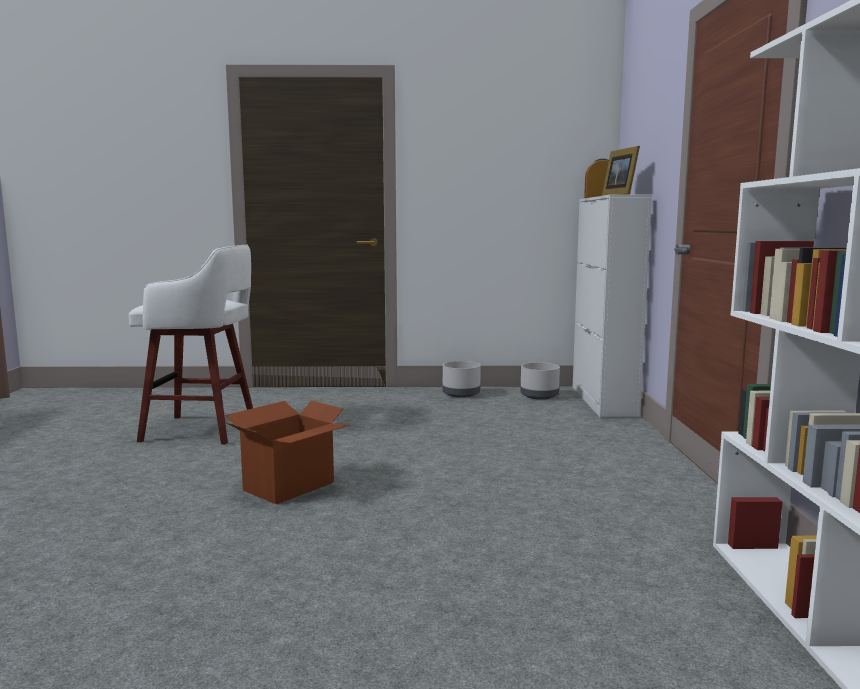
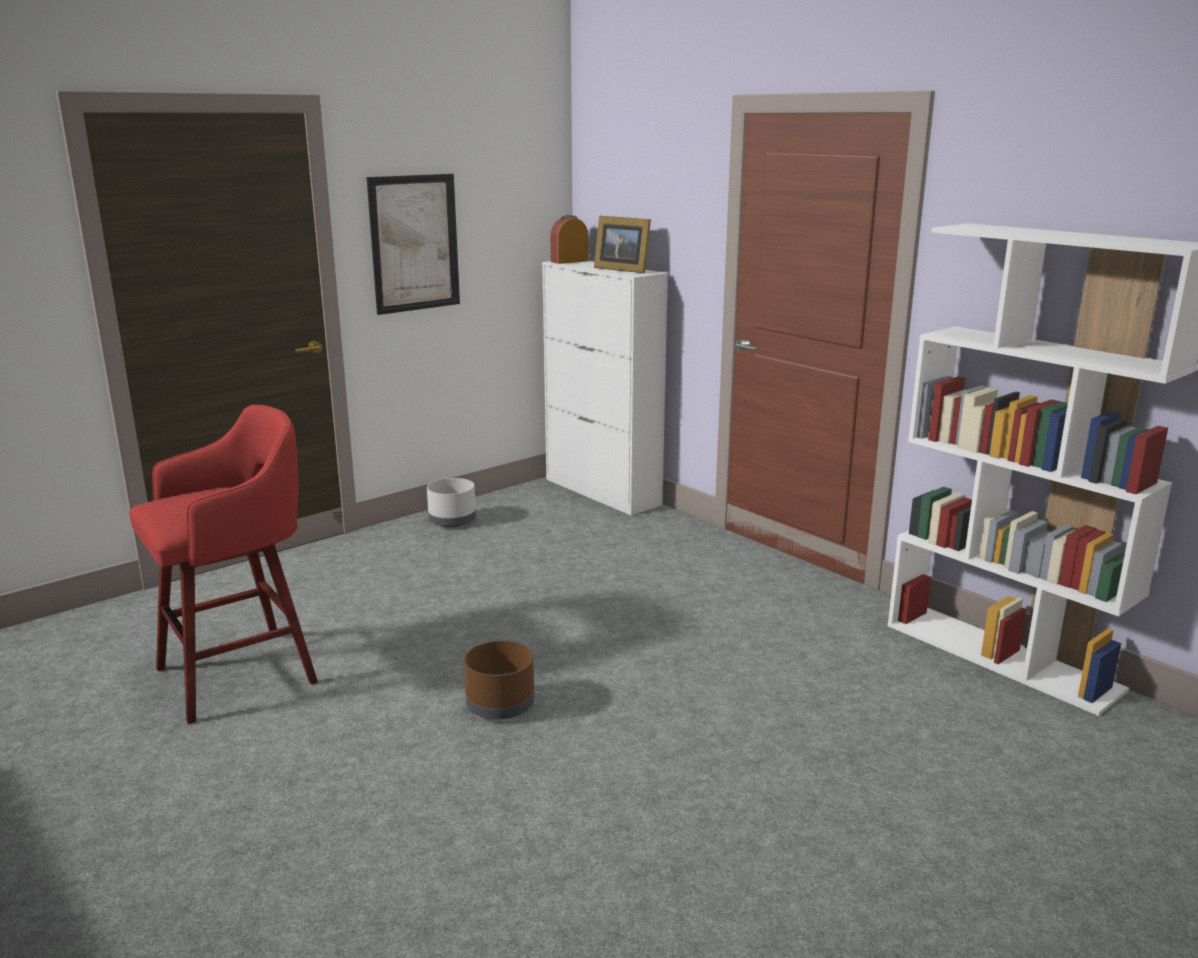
camera: 40 degrees left, 10 degrees up
white stool [129,245,253,444] -> red stool [129,405,318,724]
cardboard box [225,400,350,504] -> brown planter [464,640,535,720]
grey planter [521,362,560,400] -> none
none -> picture [367,174,460,315]

